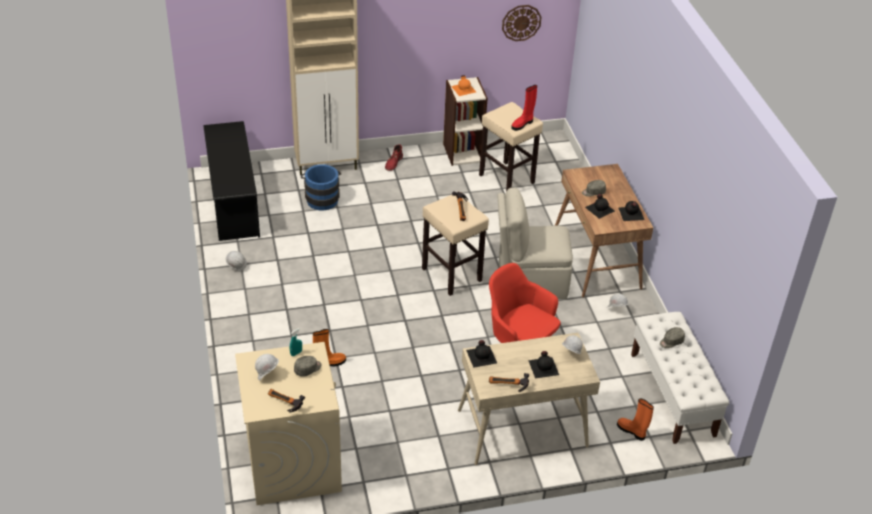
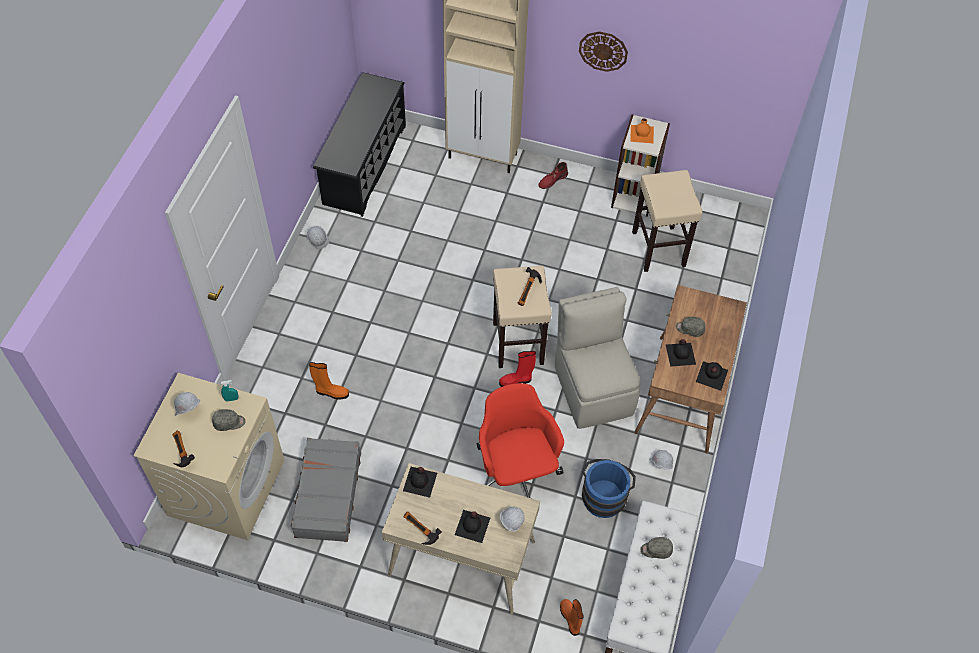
camera: 30 degrees right, 15 degrees up
blue bucket [301,164,341,210] -> blue bucket moved to [582,459,636,518]
beige chair [498,188,573,299] -> beige chair turned 45 degrees clockwise [555,287,640,429]
wall clock [502,5,542,41] -> wall clock moved to [579,31,628,72]
red boot [511,85,537,131] -> red boot moved to [499,351,536,387]
none -> grey suitcase [291,438,361,542]

